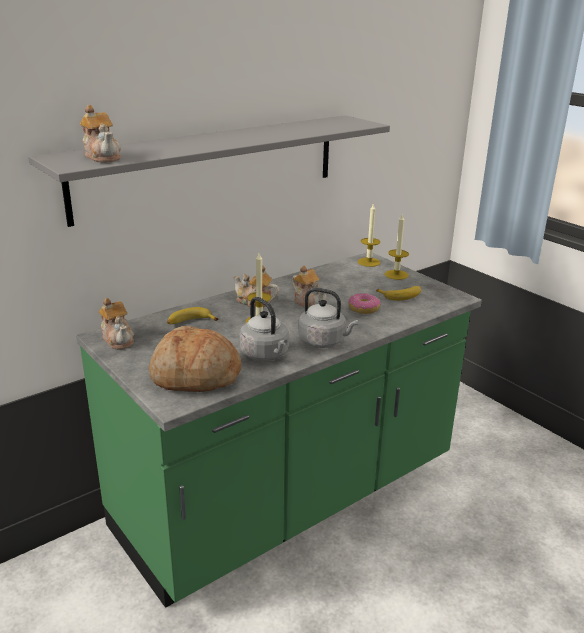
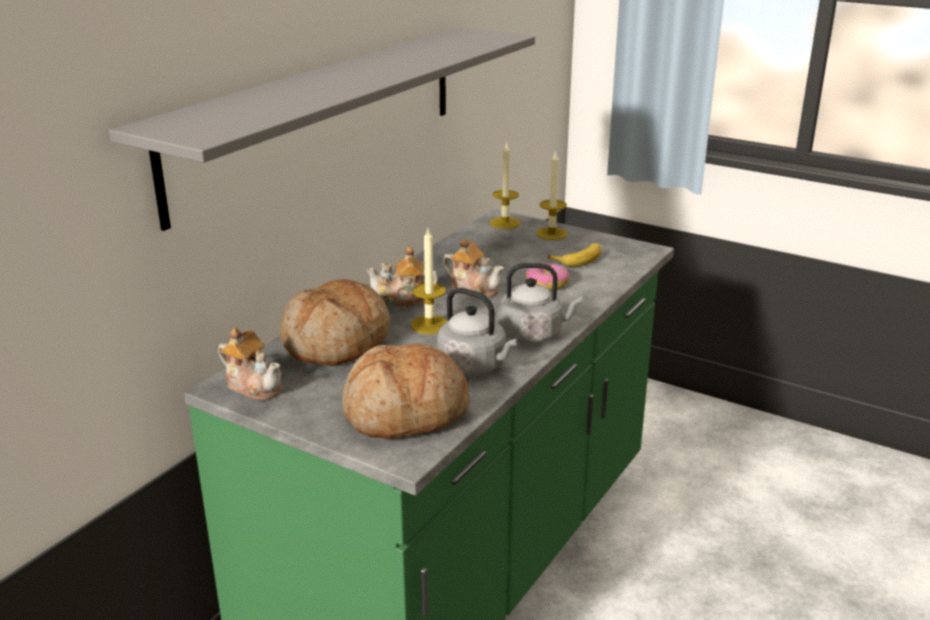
camera: 20 degrees left, 0 degrees up
teapot [80,105,121,163] -> none
banana [167,307,218,324] -> bread [280,279,390,366]

